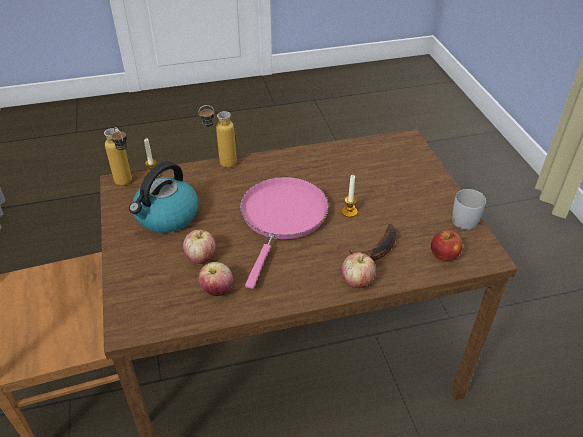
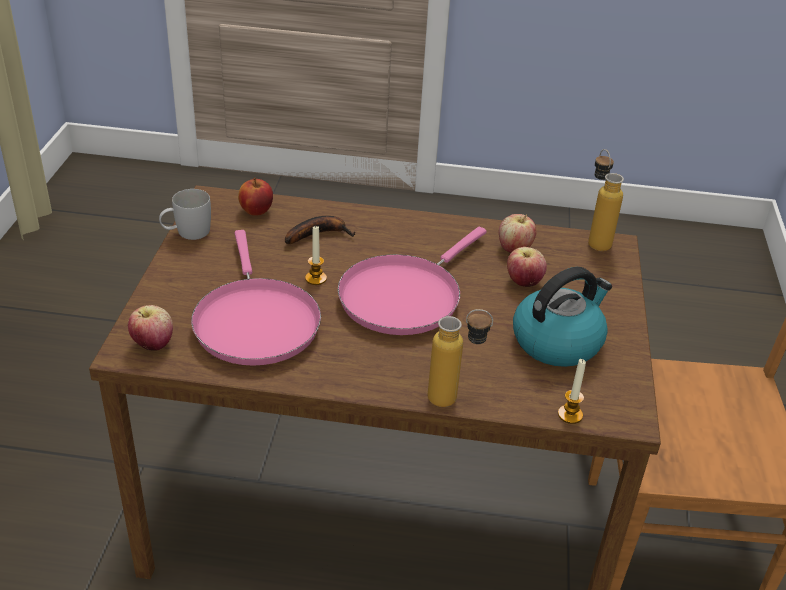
camera: 160 degrees left, 5 degrees down
bottle [104,127,132,186] -> bottle moved to [588,149,624,251]
apple [342,252,376,288] -> apple moved to [128,305,173,351]
none -> pink frying pan [191,230,321,366]

